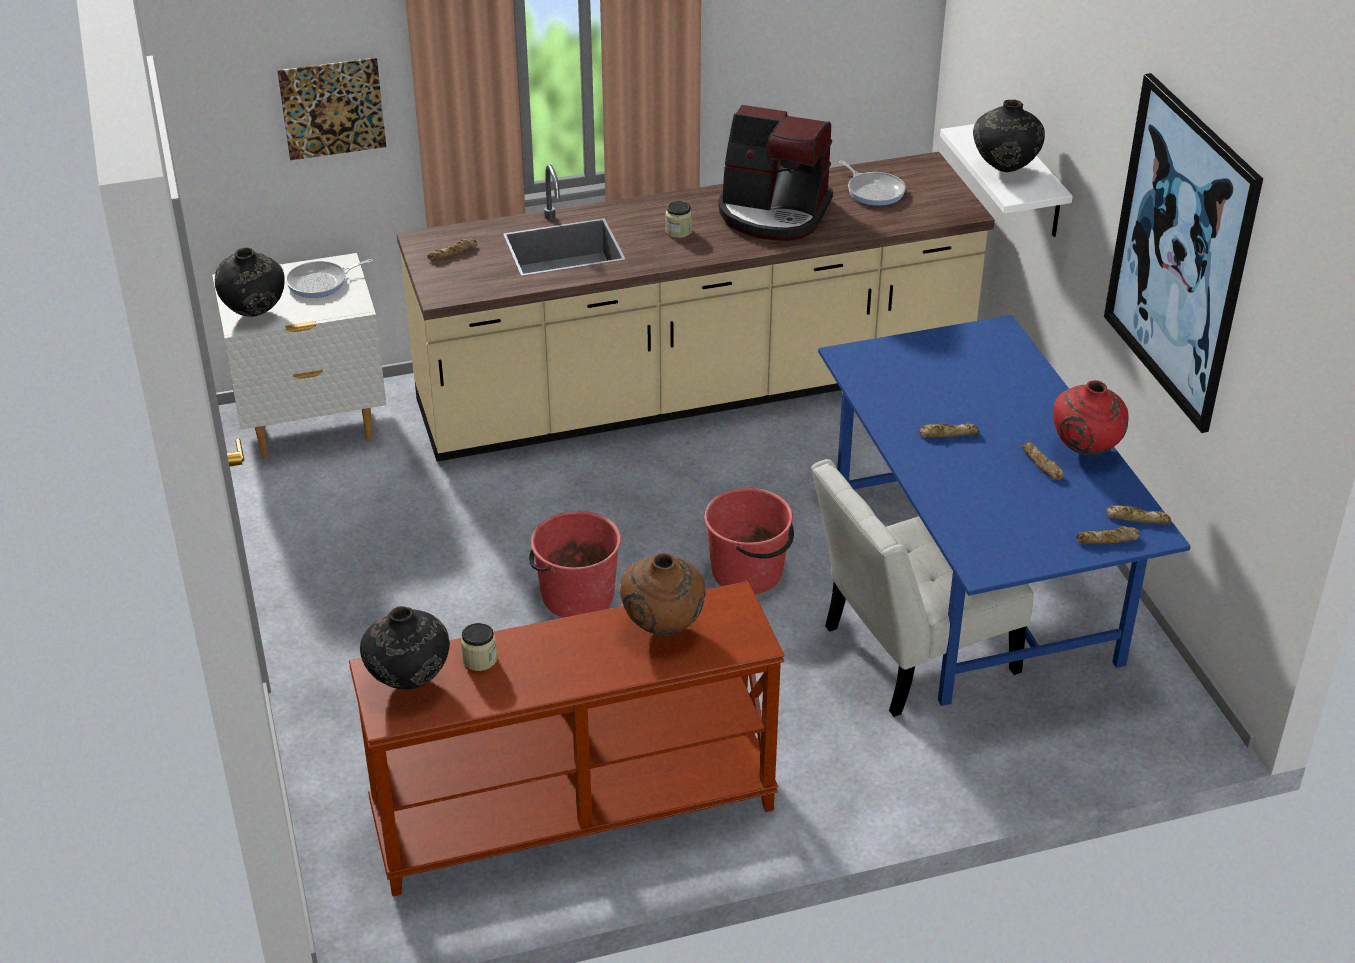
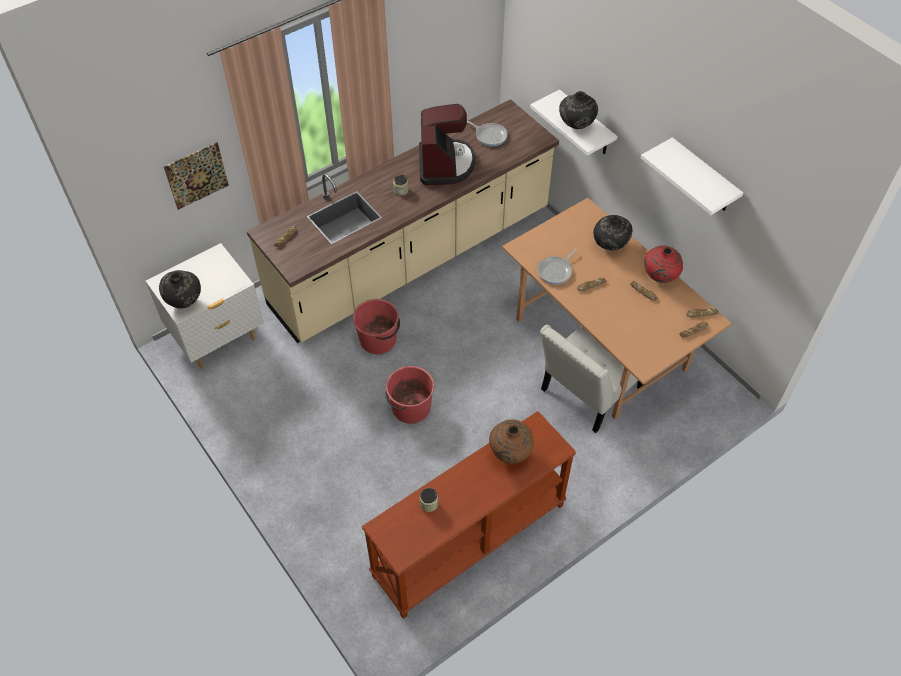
camera: 20 degrees left, 15 degrees up
frying pan [286,259,373,298] -> frying pan moved to [537,249,577,285]
black vase [360,606,450,689] -> black vase moved to [593,215,632,250]
red bucket [704,488,794,594] -> red bucket moved to [353,299,400,354]
coffee machine [719,105,833,241] -> coffee machine turned 90 degrees counterclockwise [419,104,475,185]
blue dining table [818,315,1191,706] -> brown dining table [502,198,732,420]
picture [1104,73,1263,433] -> white shelf [641,137,743,215]

